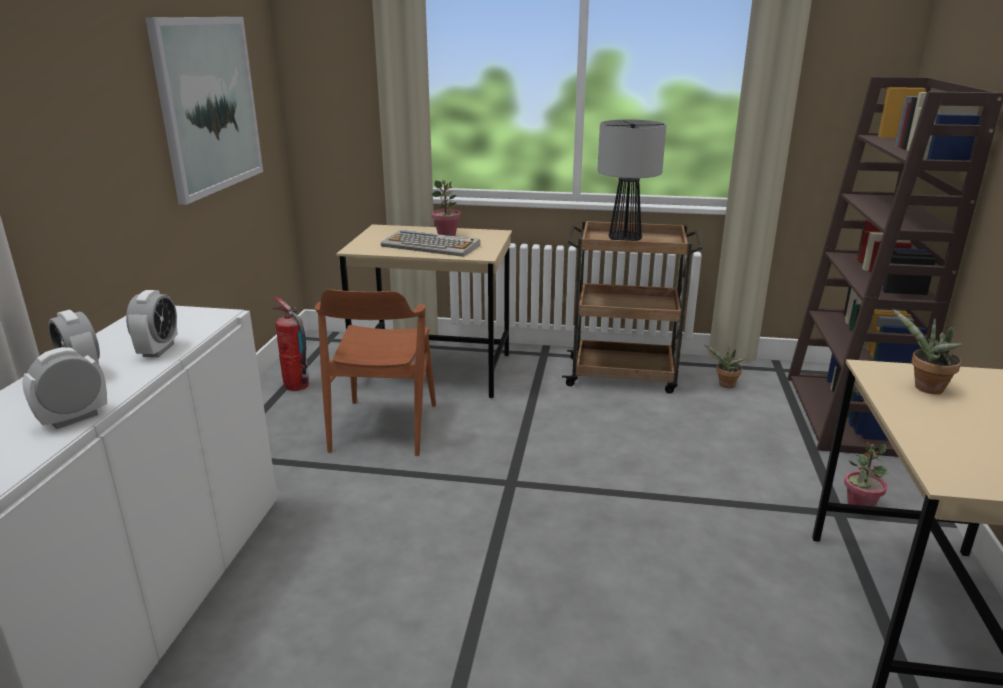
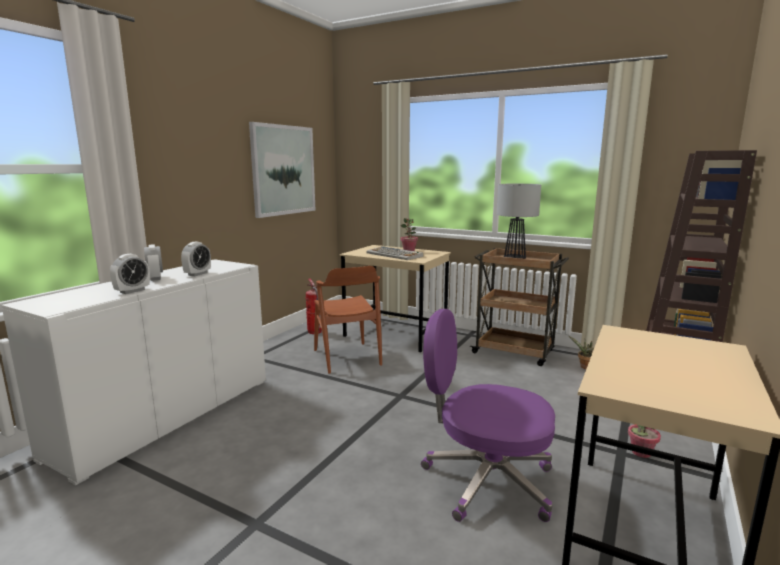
camera: 20 degrees right, 10 degrees down
alarm clock [22,347,107,429] -> alarm clock turned 150 degrees clockwise [110,254,150,294]
brown chair [315,289,436,456] -> brown chair turned 45 degrees counterclockwise [314,266,382,374]
potted plant [892,309,962,394] -> none
none -> purple office chair [421,309,555,522]

